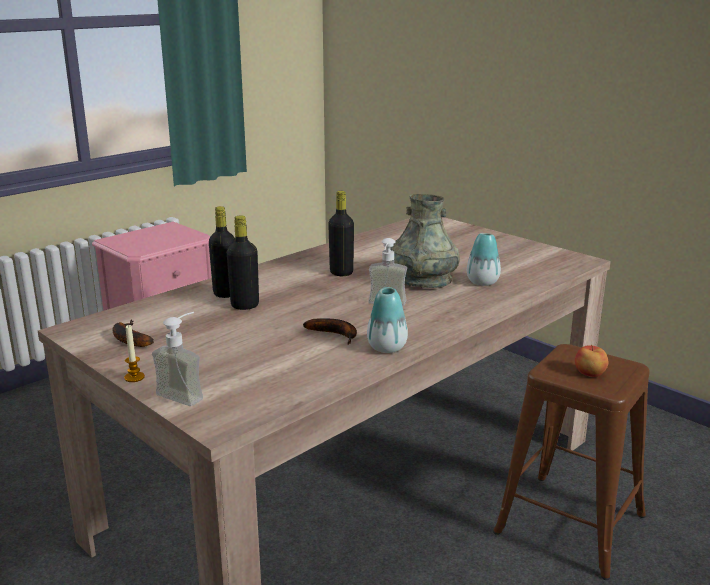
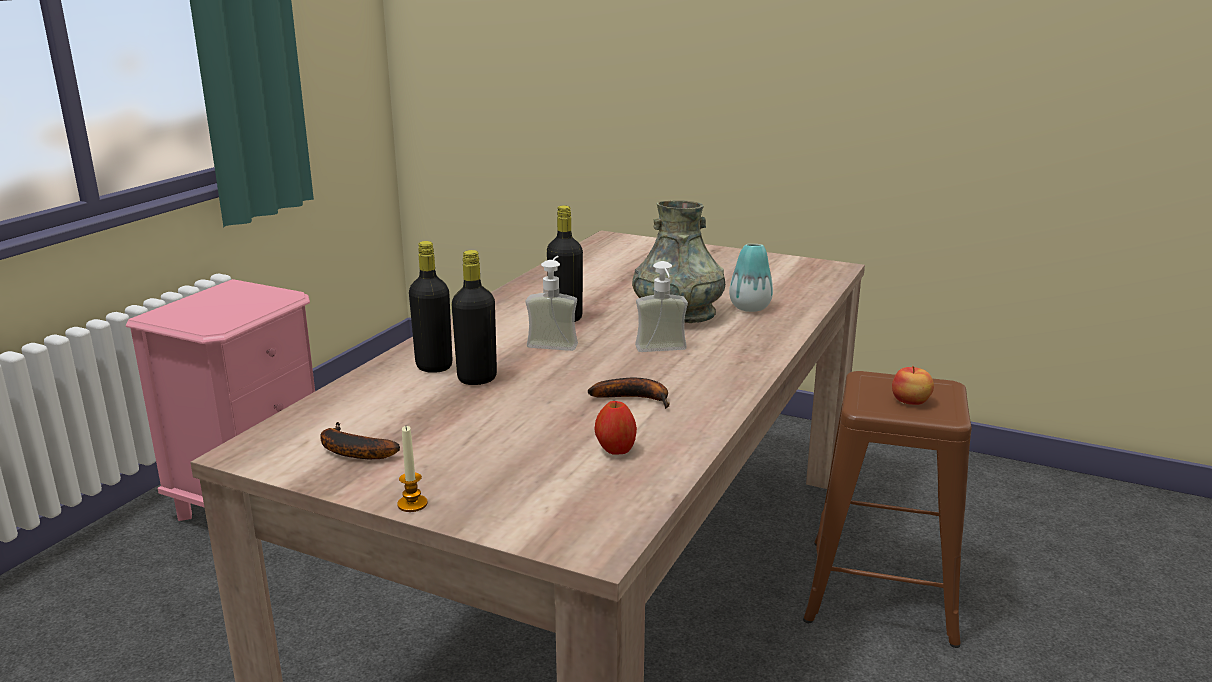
camera: 20 degrees left, 0 degrees up
soap dispenser [152,312,203,406] -> soap dispenser moved to [526,256,578,351]
vase [367,287,408,353] -> none
none -> apple [594,401,637,454]

